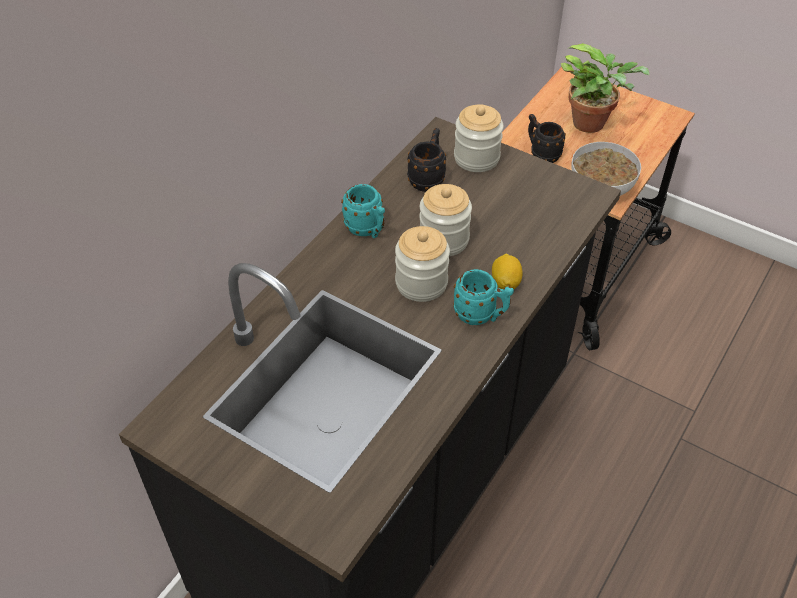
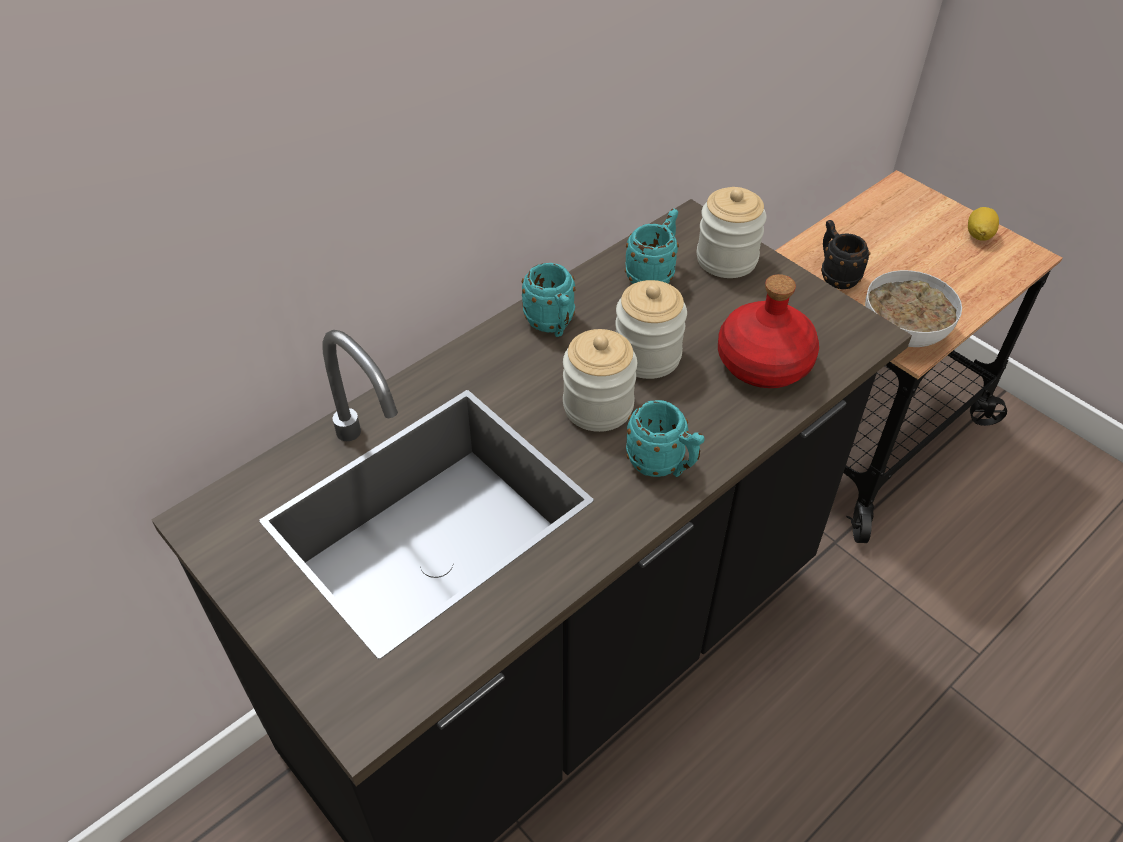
camera: 15 degrees right, 0 degrees up
black mug [407,128,446,192] -> turquoise mug [625,209,679,284]
lemon [492,254,523,289] -> lemon moved to [968,207,999,241]
potted plant [561,43,650,133] -> none
none -> red bottle [718,274,819,388]

